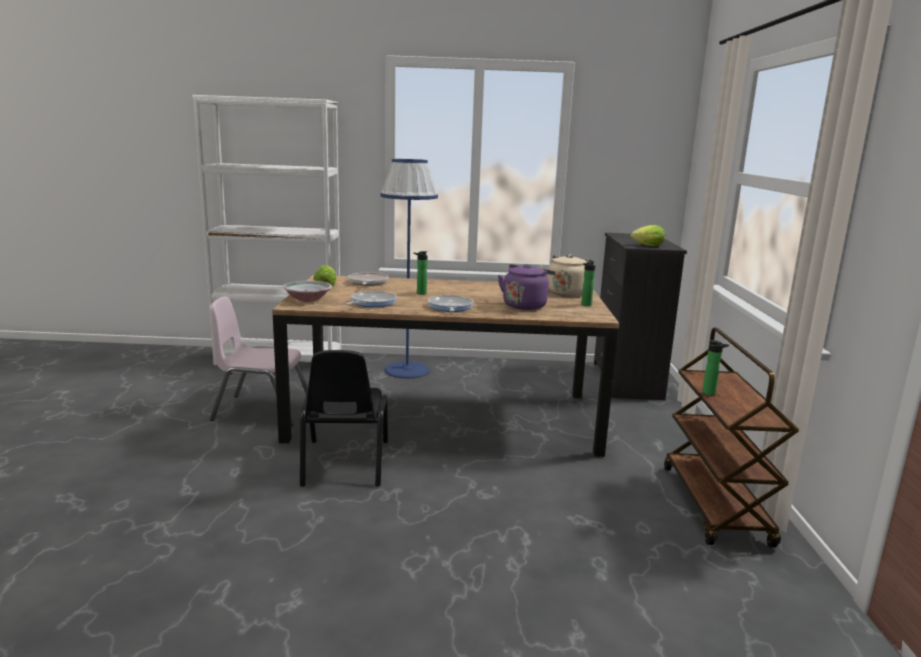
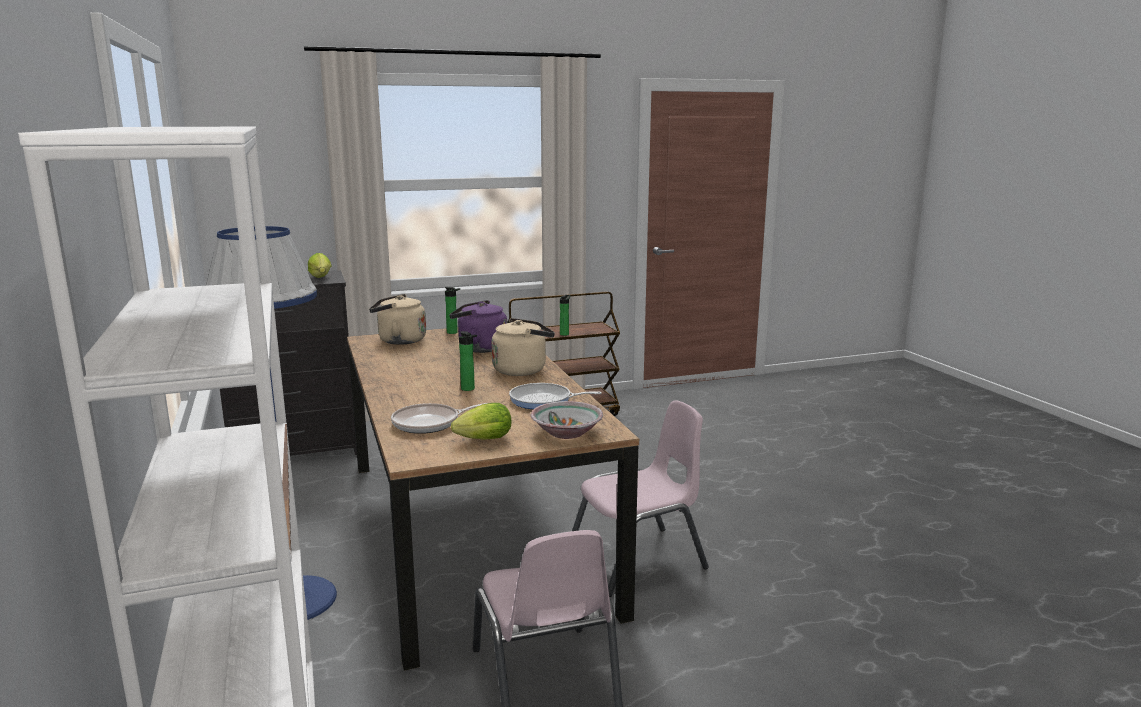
camera: 110 degrees left, 0 degrees up
black chair [300,350,388,487] -> pink chair [572,401,709,597]
frying pan [428,295,473,312] -> beige kettle [492,318,555,376]

